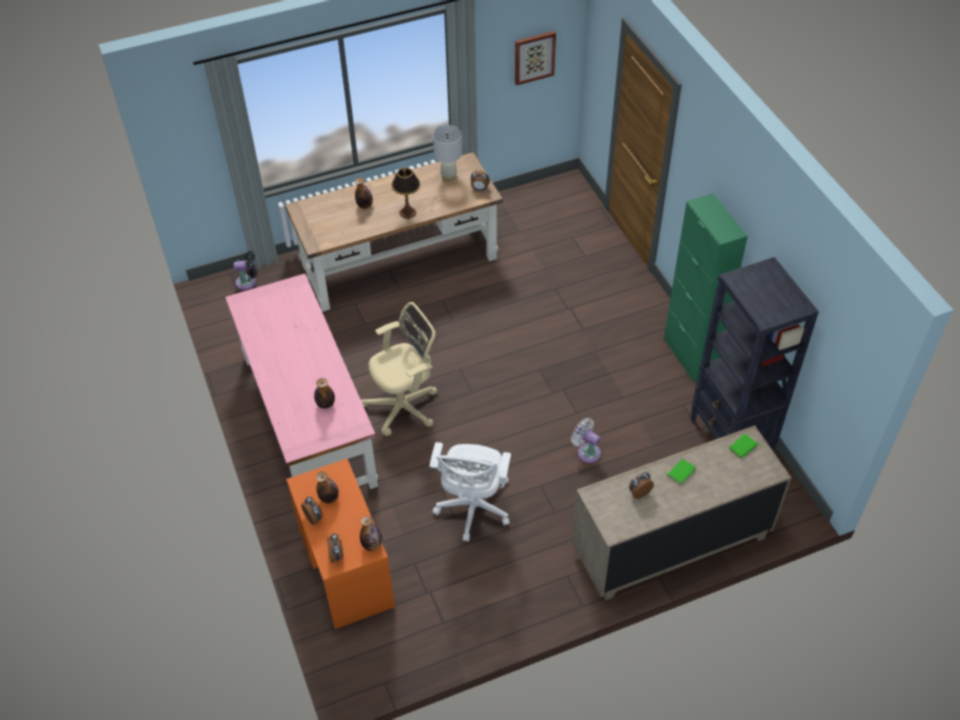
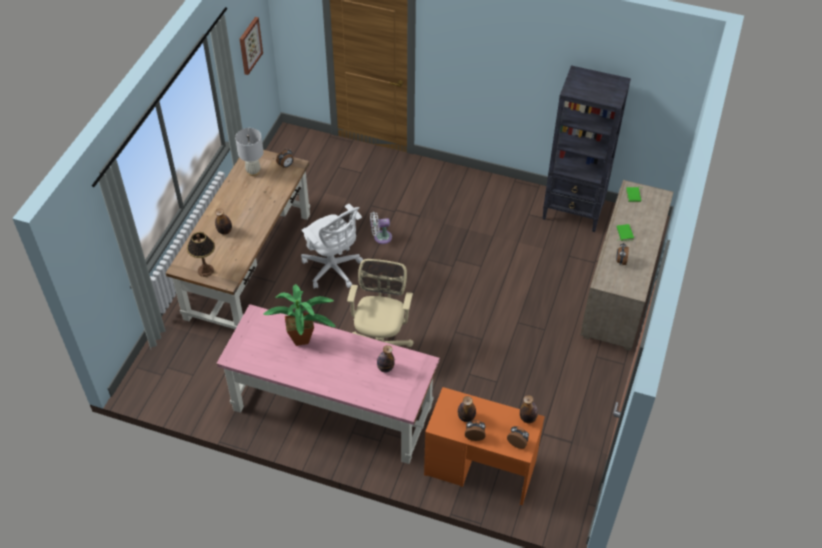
camera: 50 degrees left, 0 degrees up
black fan [233,251,257,290] -> none
table lamp [391,168,421,219] -> table lamp moved to [187,232,215,277]
white office chair [430,442,511,542] -> white office chair moved to [301,204,363,289]
white fan [571,418,601,463] -> white fan moved to [370,212,392,244]
green cabinet [664,193,748,381] -> none
none -> potted plant [263,284,336,346]

